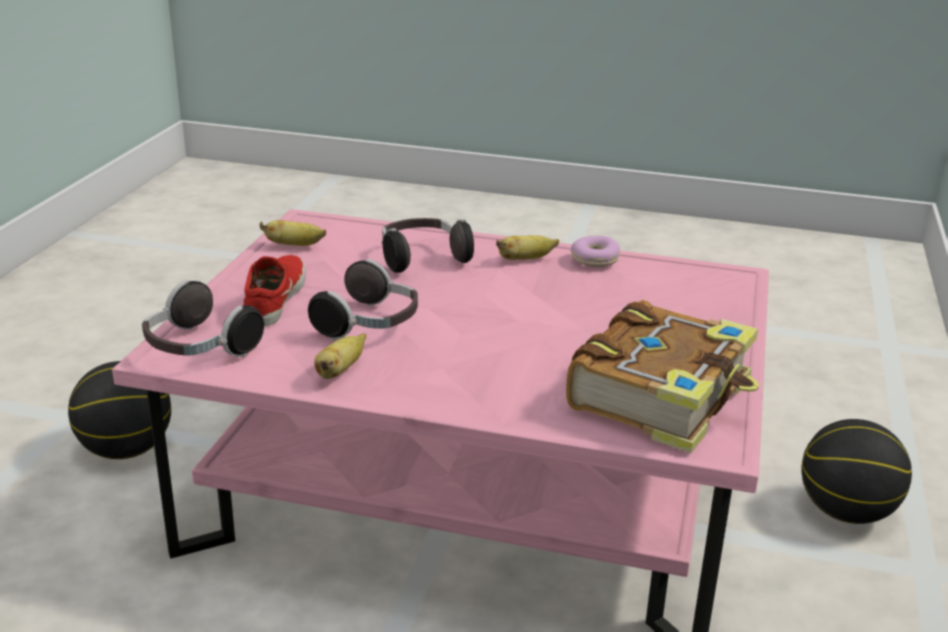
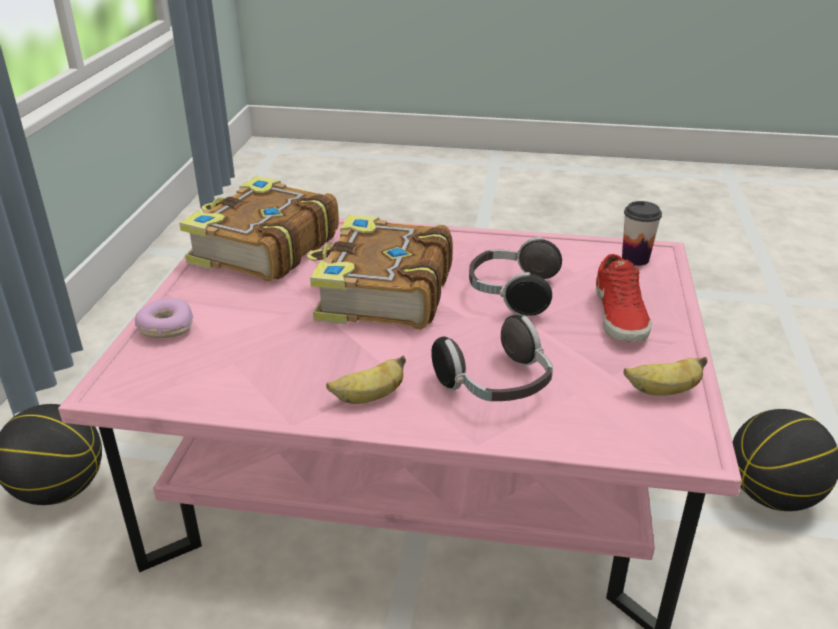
camera: 175 degrees right, 5 degrees up
headphones [142,280,264,357] -> cup [622,201,662,266]
banana [314,333,366,379] -> none
donut [570,236,620,267] -> donut moved to [135,298,193,338]
none -> book [307,215,453,329]

